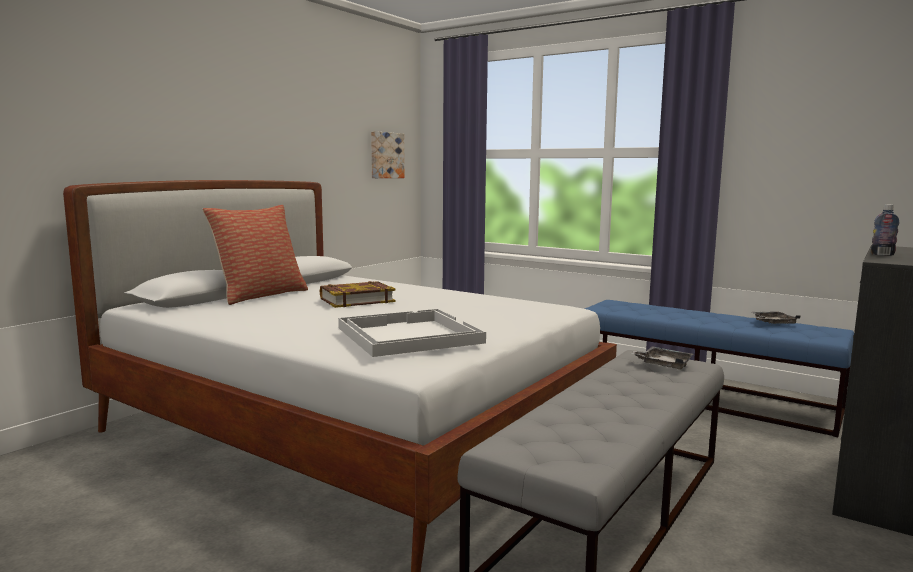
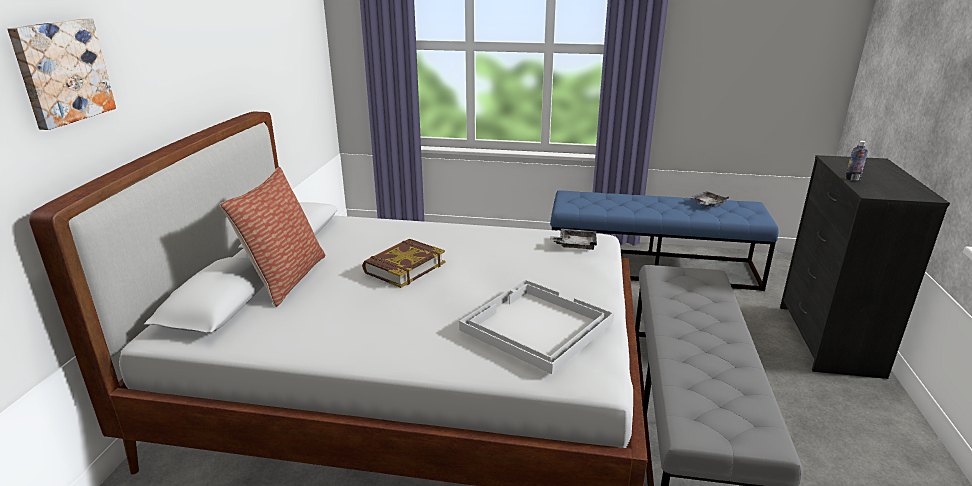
camera: 25 degrees left, 15 degrees up
picture [371,131,405,178] -> picture moved to [7,19,116,130]
grey tray [631,347,693,369] -> grey tray moved to [550,229,597,250]

